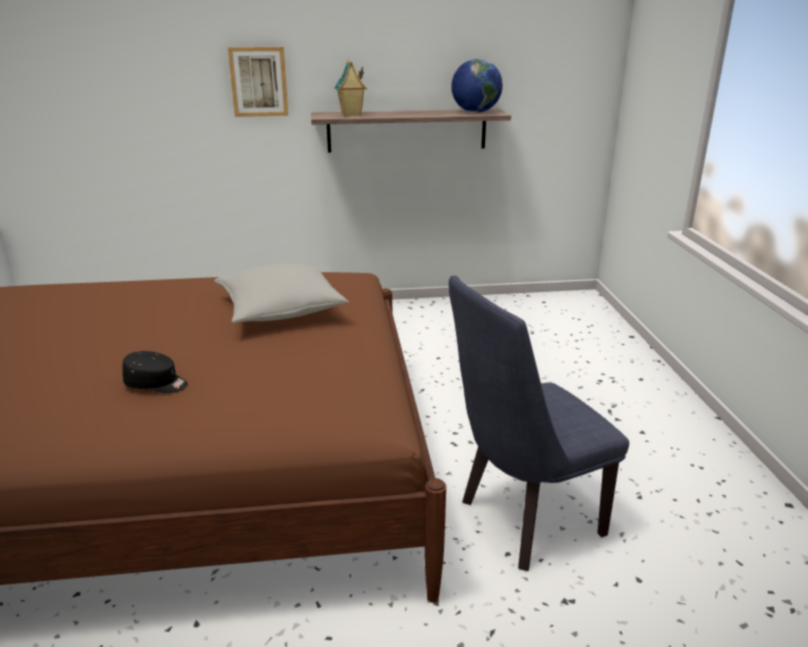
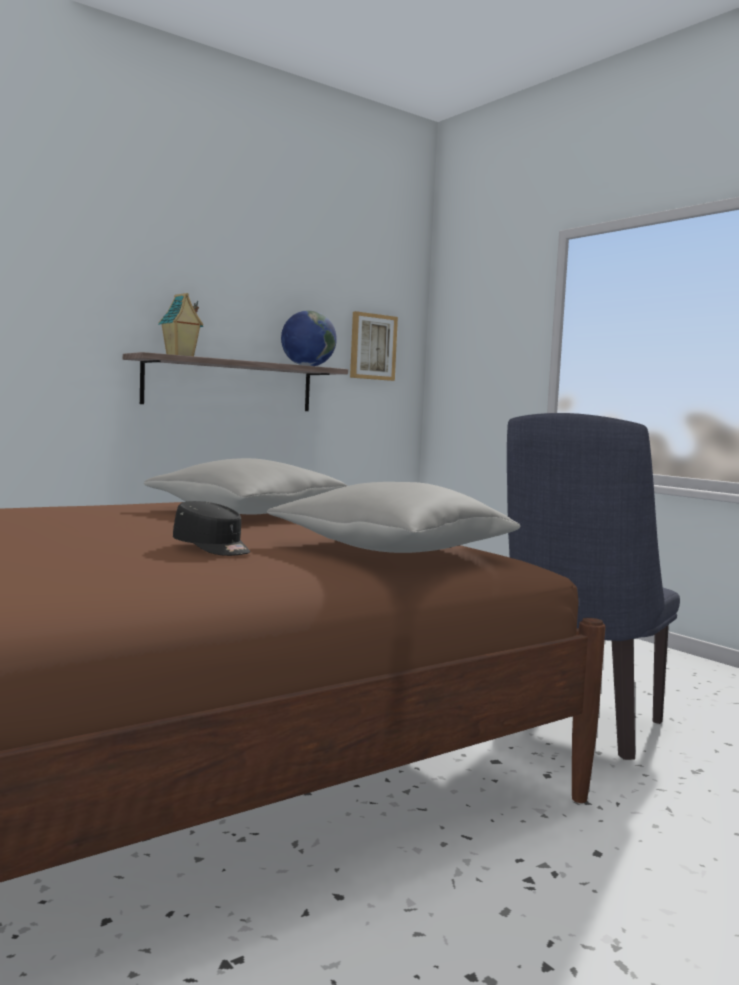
camera: 30 degrees left, 20 degrees down
black cap [122,351,188,393] -> black cap turned 60 degrees clockwise [173,501,250,556]
picture [228,47,288,117] -> picture moved to [350,311,398,381]
none -> grey pillow [267,482,521,553]

